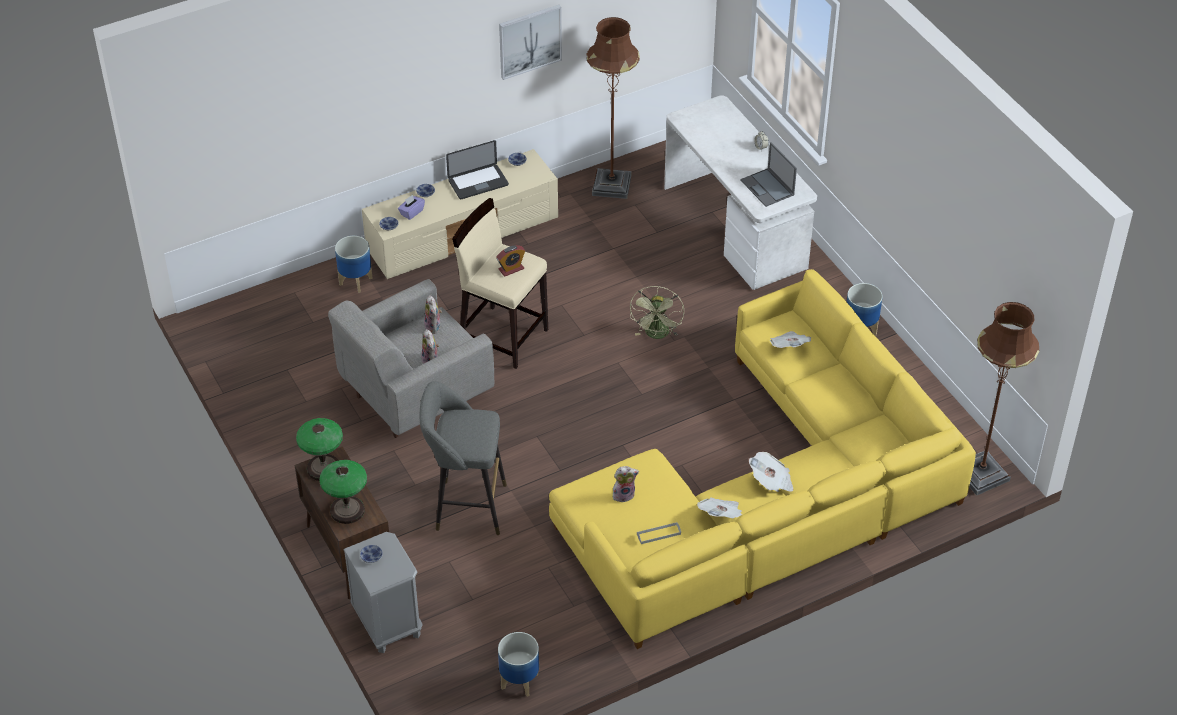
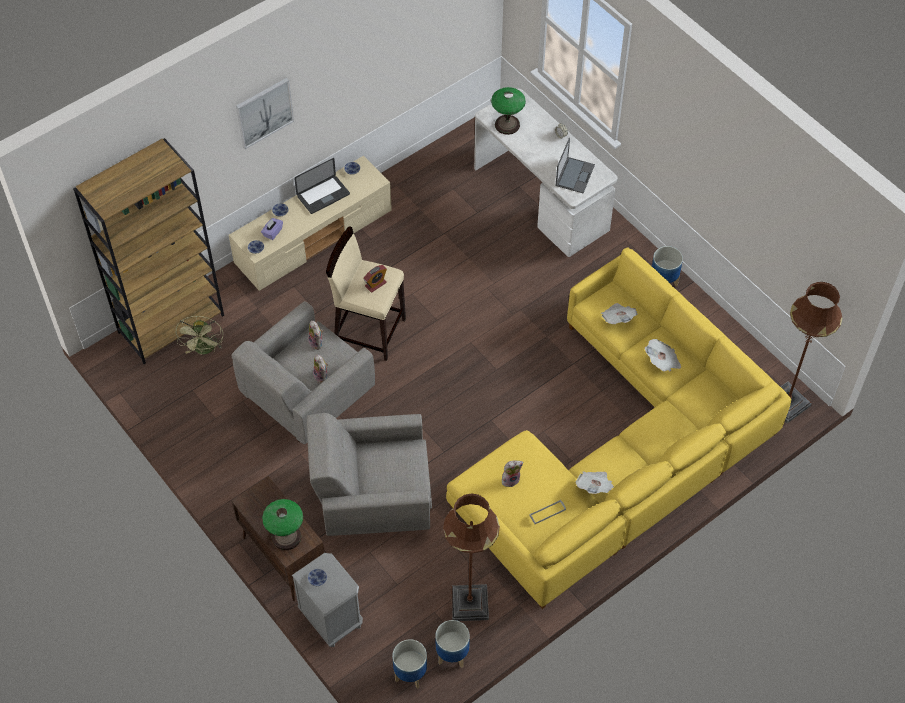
camera: 10 degrees left, 10 degrees up
table lamp [296,418,343,481] -> table lamp moved to [491,87,526,135]
planter [335,236,373,293] -> planter moved to [392,639,427,689]
grey stool [420,381,507,535] -> grey armchair [307,413,432,536]
picture [499,5,562,80] -> picture moved to [236,78,294,149]
brown floor lamp [586,17,640,199] -> brown floor lamp moved to [443,494,500,621]
green fan [630,286,684,339] -> green fan moved to [175,316,223,355]
laptop [740,142,797,207] -> laptop turned 120 degrees counterclockwise [556,138,595,193]
newspaper [749,452,794,492] -> newspaper moved to [645,339,681,372]
none -> brown bookcase [73,138,224,364]

